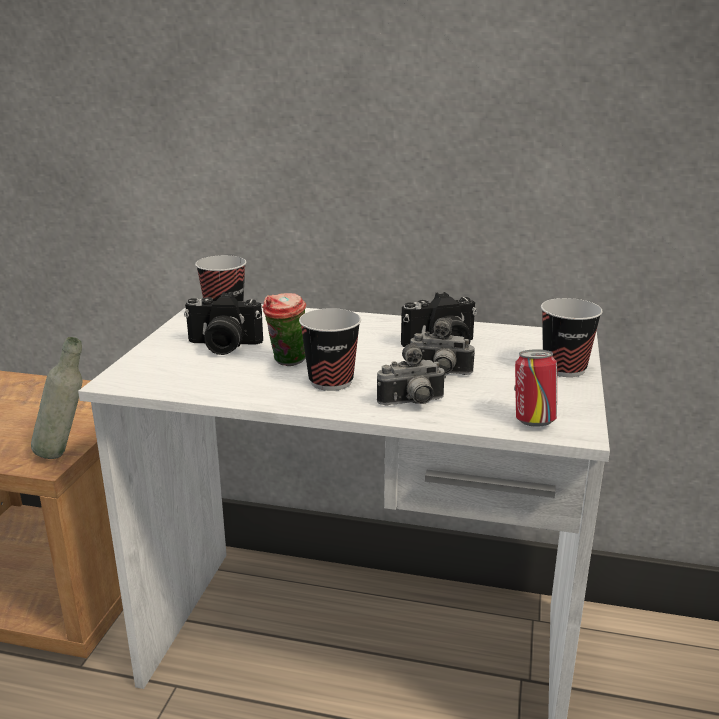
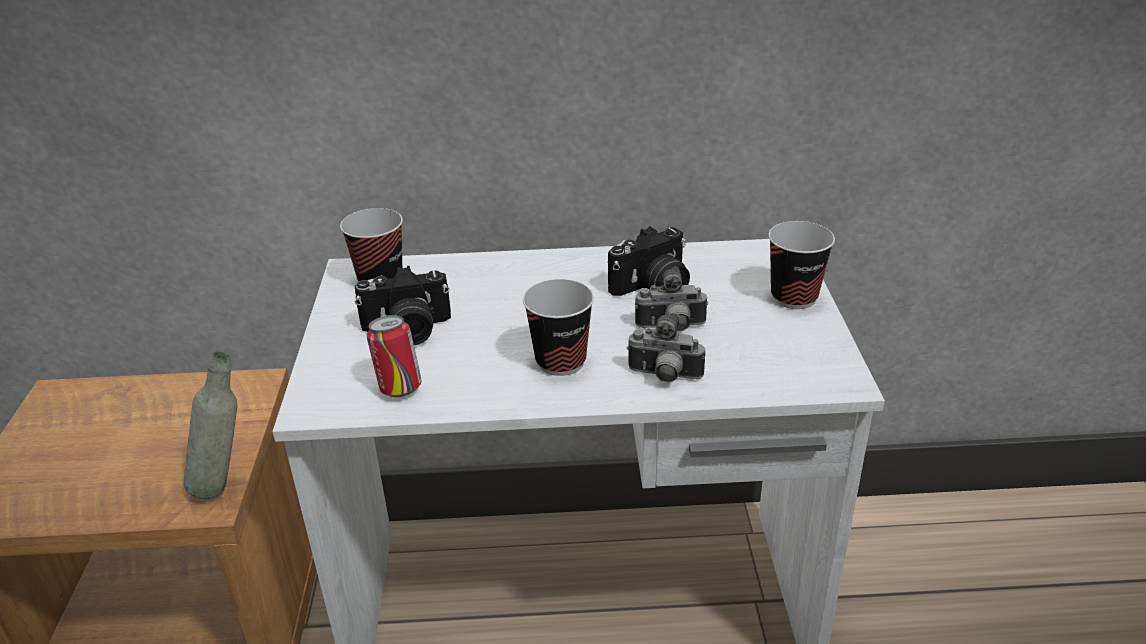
camera: 15 degrees left, 10 degrees up
cup [262,293,306,366] -> none
camera [377,343,446,406] -> camera turned 45 degrees clockwise [627,313,705,383]
can [514,349,557,427] -> can moved to [367,315,422,397]

